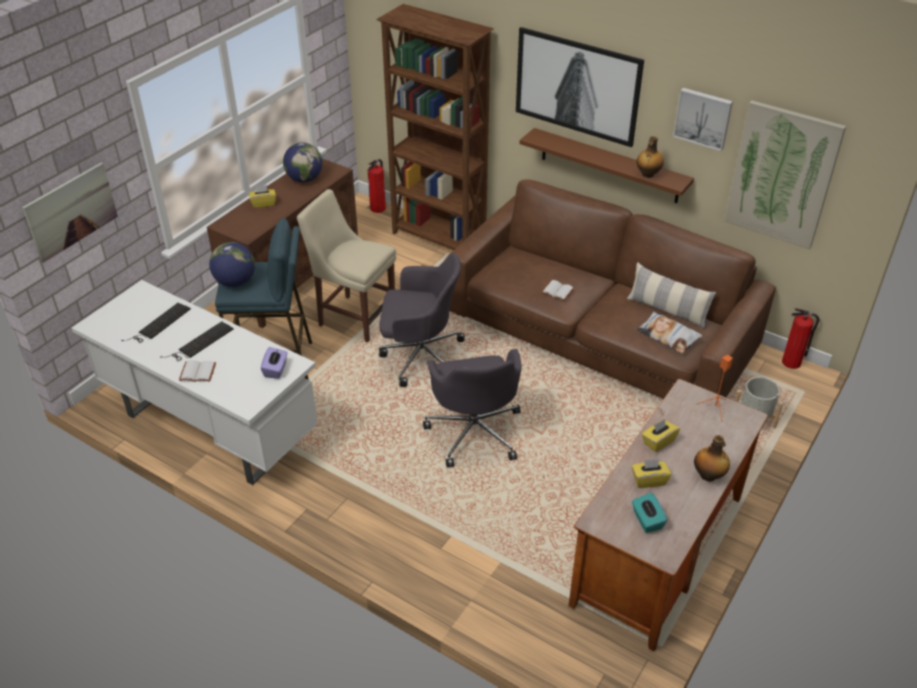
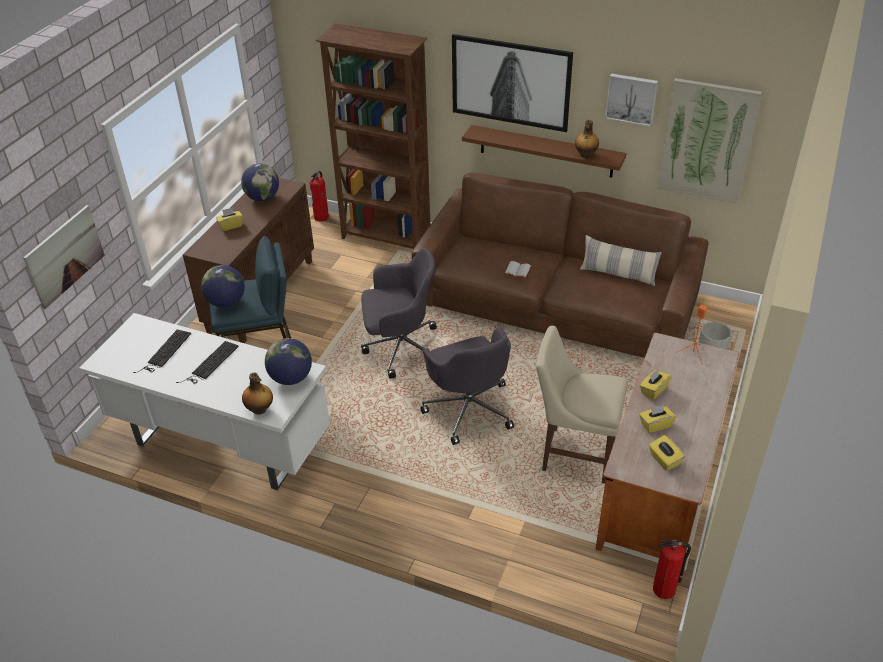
camera: 10 degrees left, 0 degrees up
white book [179,360,216,382] -> none
purple tissue box [261,347,288,379] -> globe [265,338,312,385]
beige chair [297,189,396,342] -> beige chair moved to [536,326,628,484]
turquoise tissue box [632,493,667,533] -> yellow tissue box [649,435,685,471]
pillow [637,311,702,354] -> none
bottle [694,435,730,482] -> bottle moved to [242,372,273,415]
fire extinguisher [782,308,820,369] -> fire extinguisher moved to [653,540,691,599]

